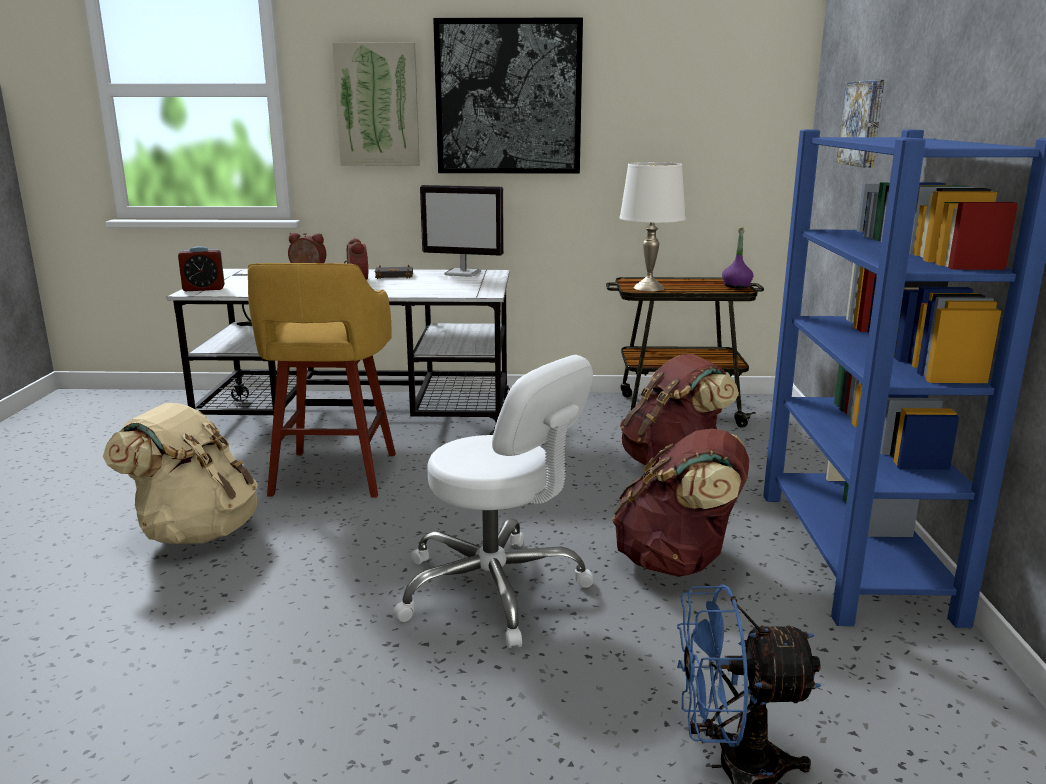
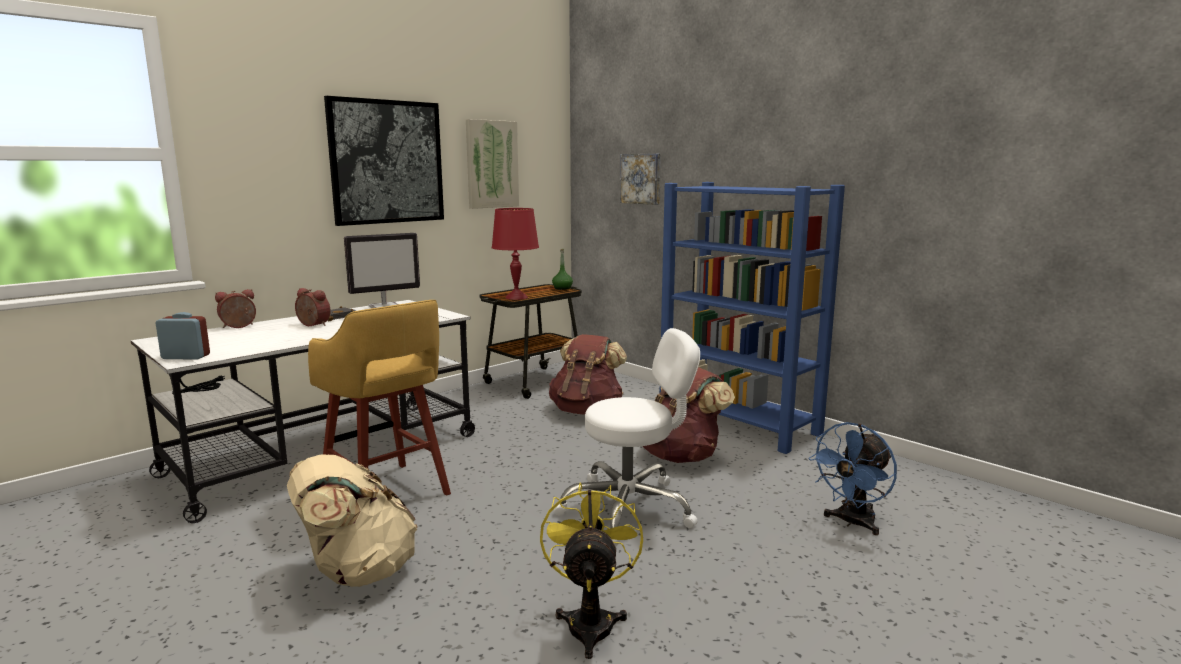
camera: 45 degrees left, 5 degrees down
alarm clock [178,246,225,291] -> alarm clock turned 120 degrees counterclockwise [156,312,210,359]
picture [332,43,420,166] -> picture moved to [466,119,519,209]
white table lamp [620,162,686,291] -> red table lamp [492,208,539,300]
purple bottle [722,228,753,288] -> green bottle [552,249,573,290]
none -> yellow fan [540,483,643,659]

